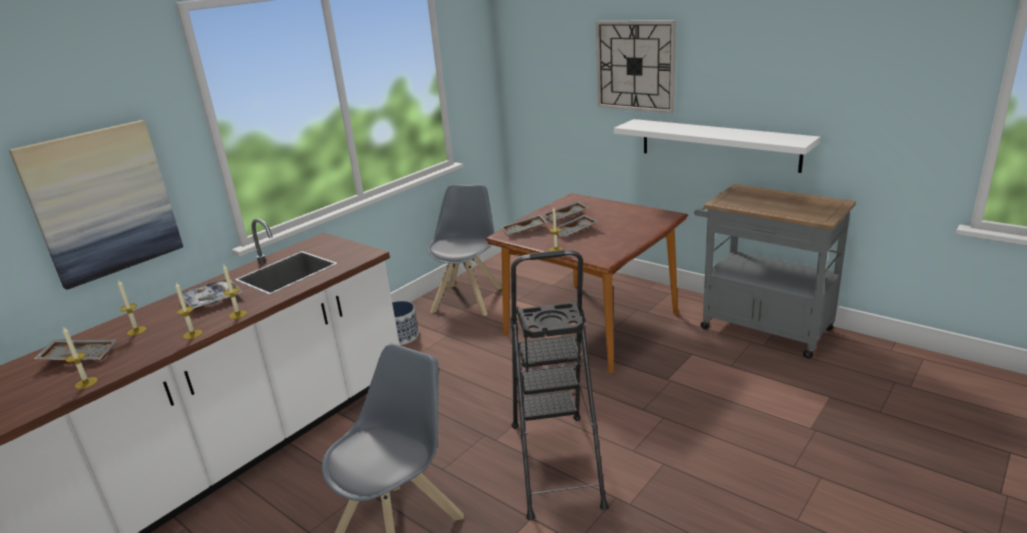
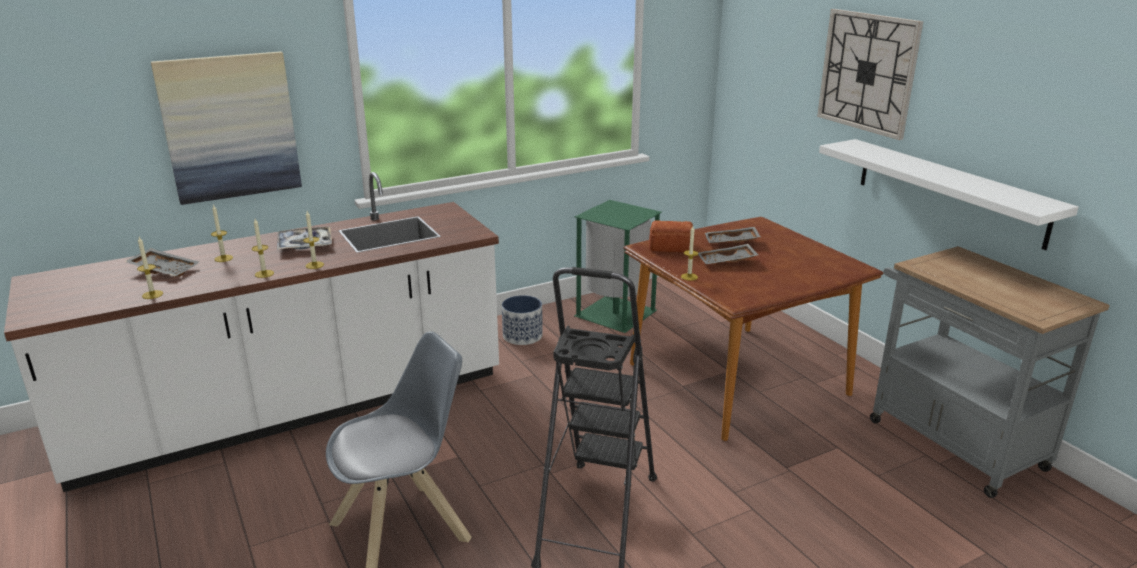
camera: 20 degrees right, 0 degrees up
grey chair [427,184,502,316] -> green trash can [574,200,662,333]
grey tray [501,214,548,235] -> bread [649,220,694,253]

